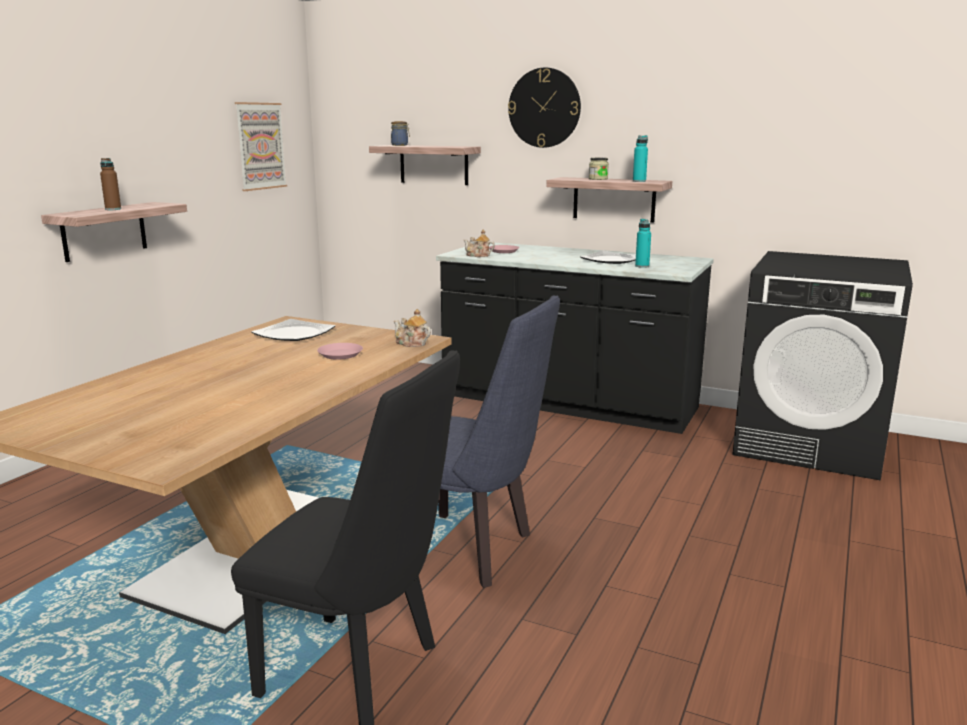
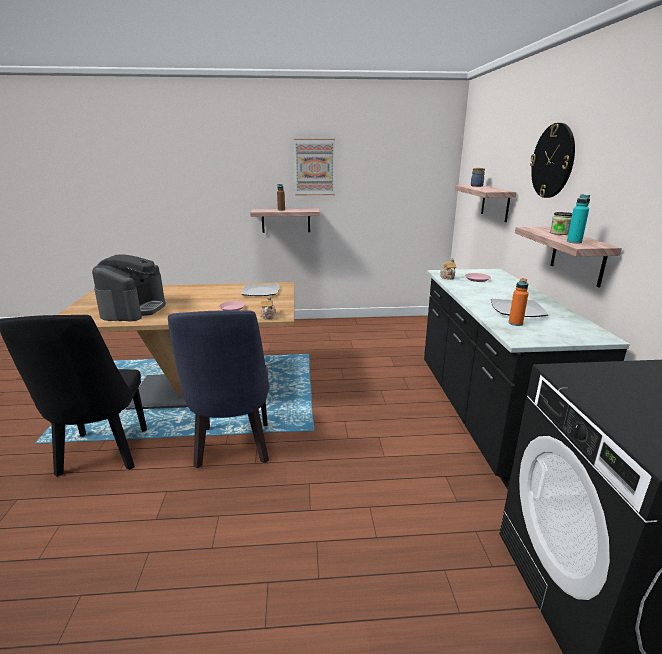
camera: 60 degrees right, 5 degrees up
picture [235,102,287,191] -> picture moved to [294,139,335,195]
turquoise bottle [635,219,651,268] -> orange bottle [509,278,528,326]
none -> coffee machine [92,254,166,322]

